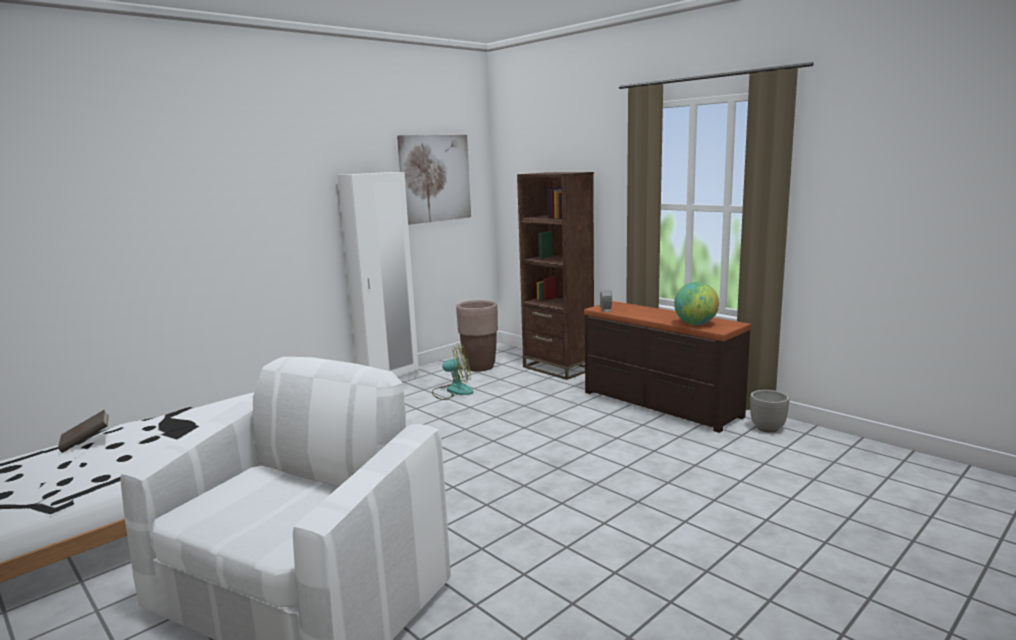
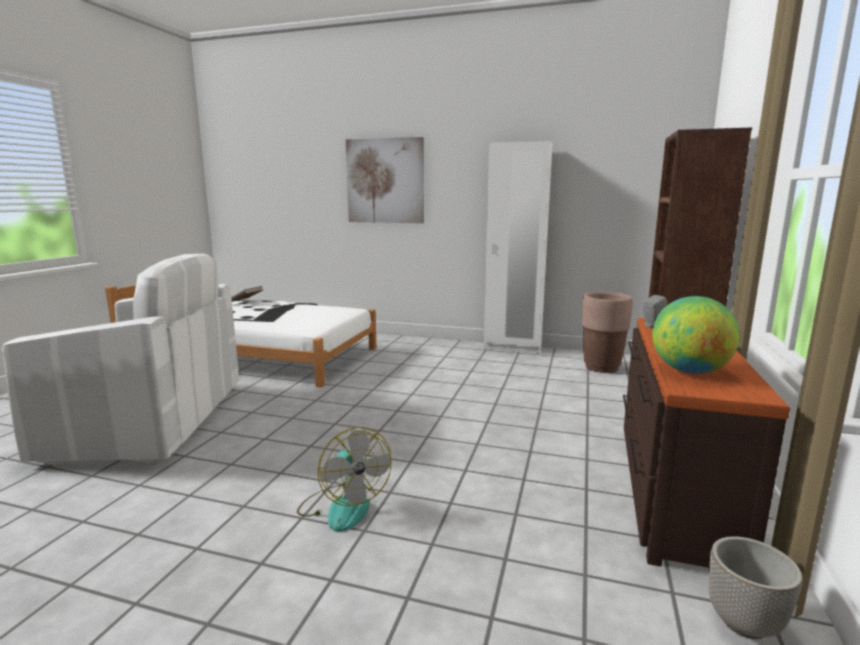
camera: 60 degrees right, 0 degrees up
picture [397,135,471,225] -> picture moved to [346,137,424,223]
fan [432,343,473,400] -> fan moved to [297,427,392,532]

